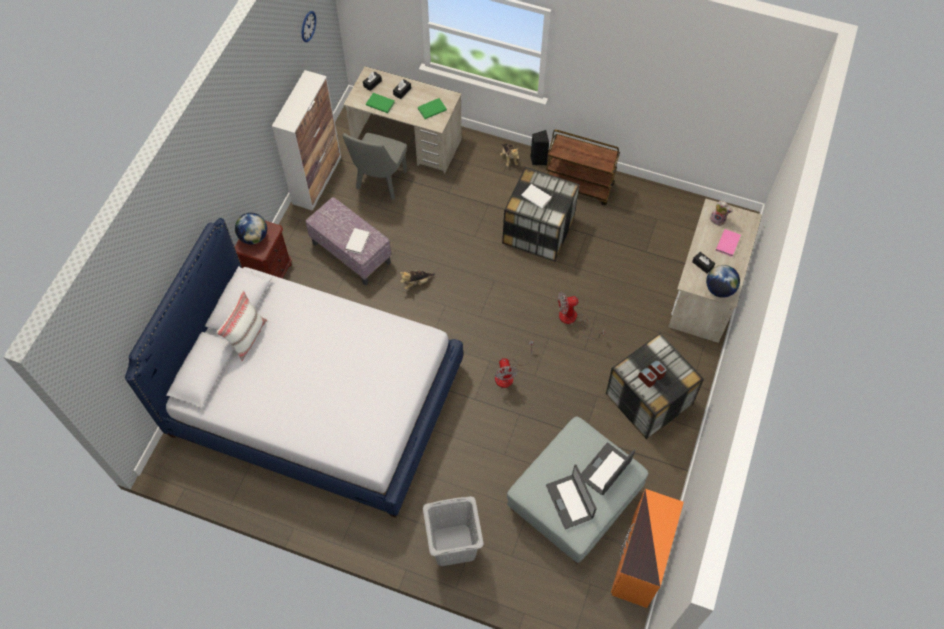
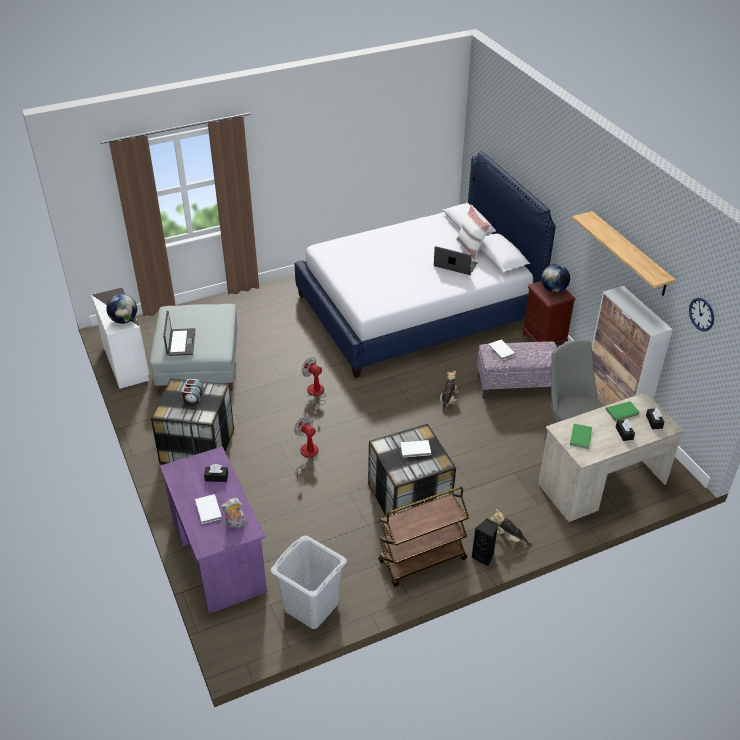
camera: 135 degrees right, 20 degrees down
grey laundry basket [423,496,484,566] -> grey laundry basket moved to [270,535,347,629]
laptop [546,464,596,529] -> laptop moved to [434,246,477,275]
fan [558,292,605,340] -> fan turned 75 degrees counterclockwise [294,416,319,478]
orange dresser [611,489,684,608] -> white dresser [91,288,149,389]
beige desk [668,199,762,343] -> purple desk [160,446,267,614]
globe [706,265,740,298] -> globe moved to [106,294,137,324]
pink book [716,229,741,257] -> white book [195,494,222,524]
none -> shelf [572,211,676,296]

